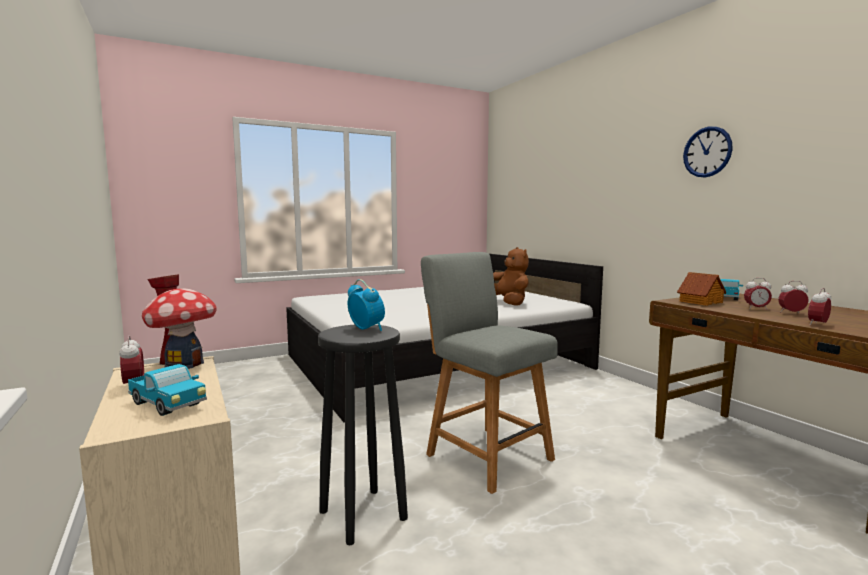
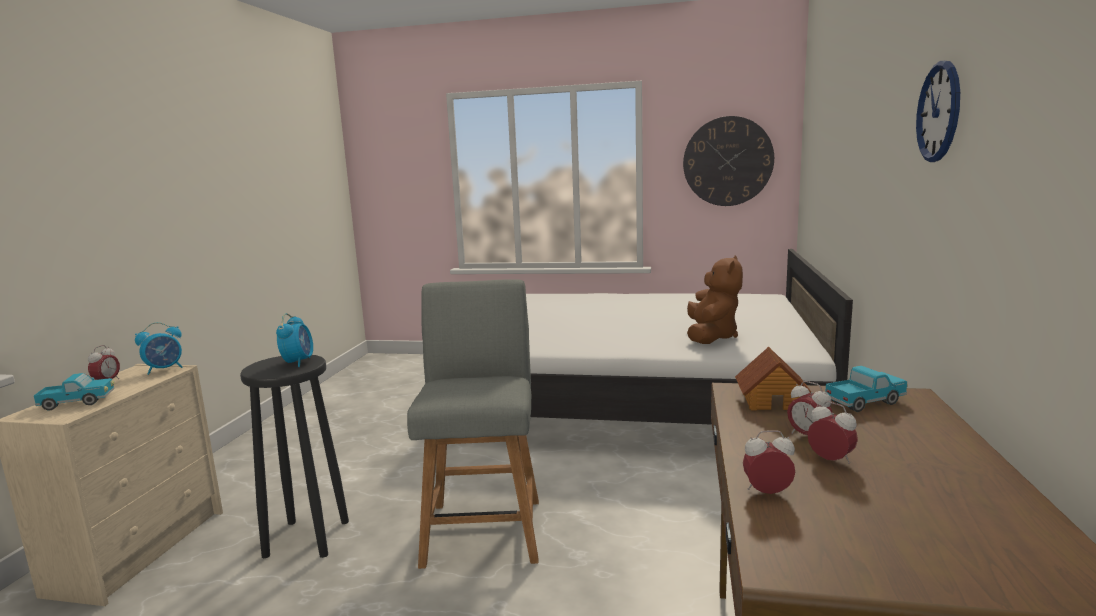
camera: 40 degrees right, 5 degrees up
toy truck [128,364,207,416] -> toy truck turned 90 degrees counterclockwise [34,373,115,410]
toy house [142,274,217,369] -> alarm clock [135,322,182,375]
none -> wall clock [683,116,774,206]

